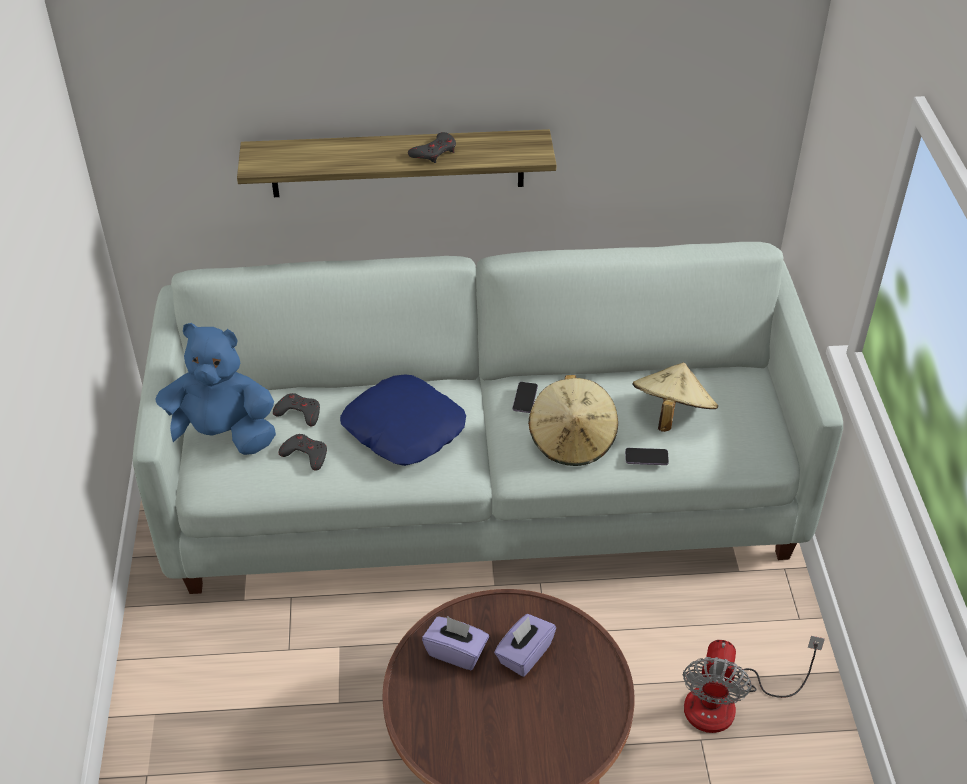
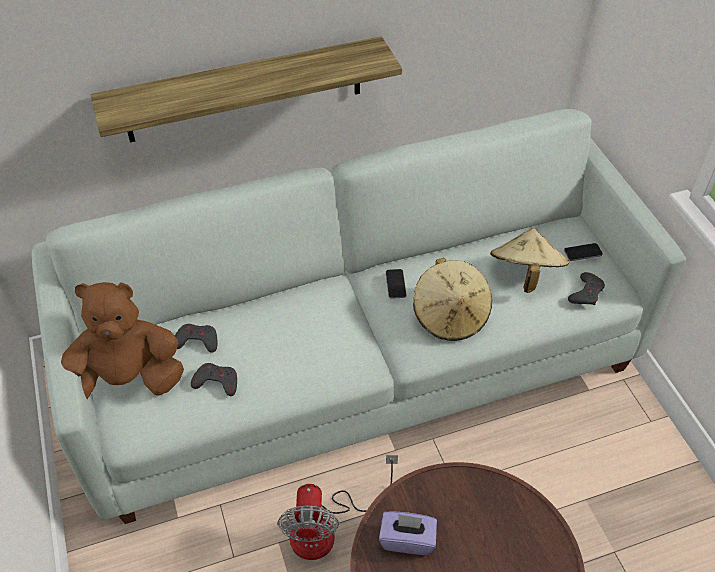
camera: 15 degrees left, 5 degrees up
blue plush toy [155,323,276,455] -> brown plush toy [61,282,184,399]
blue pillow [340,374,466,466] -> none
grey game controller [408,132,456,163] -> grey game controller moved to [568,272,605,305]
purple tissue box [494,614,556,677] -> none
phone [625,448,669,465] -> phone moved to [564,243,603,261]
fan [682,636,825,733] -> fan moved to [277,455,398,560]

